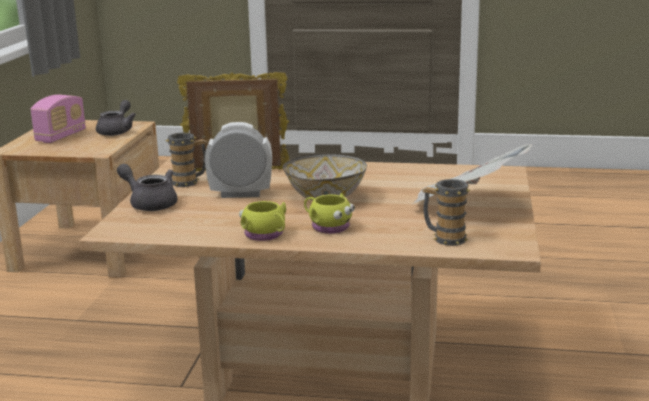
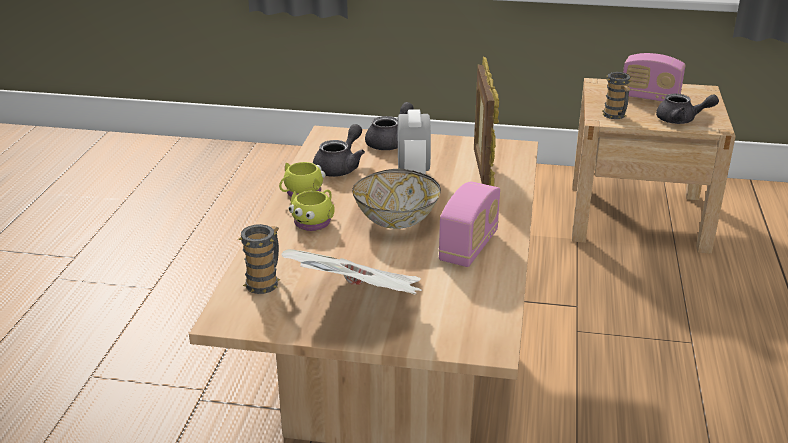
camera: 90 degrees right, 10 degrees up
mug [166,133,208,187] -> mug moved to [602,72,631,119]
none -> grey teapot [313,124,365,177]
none -> radio [438,181,500,267]

